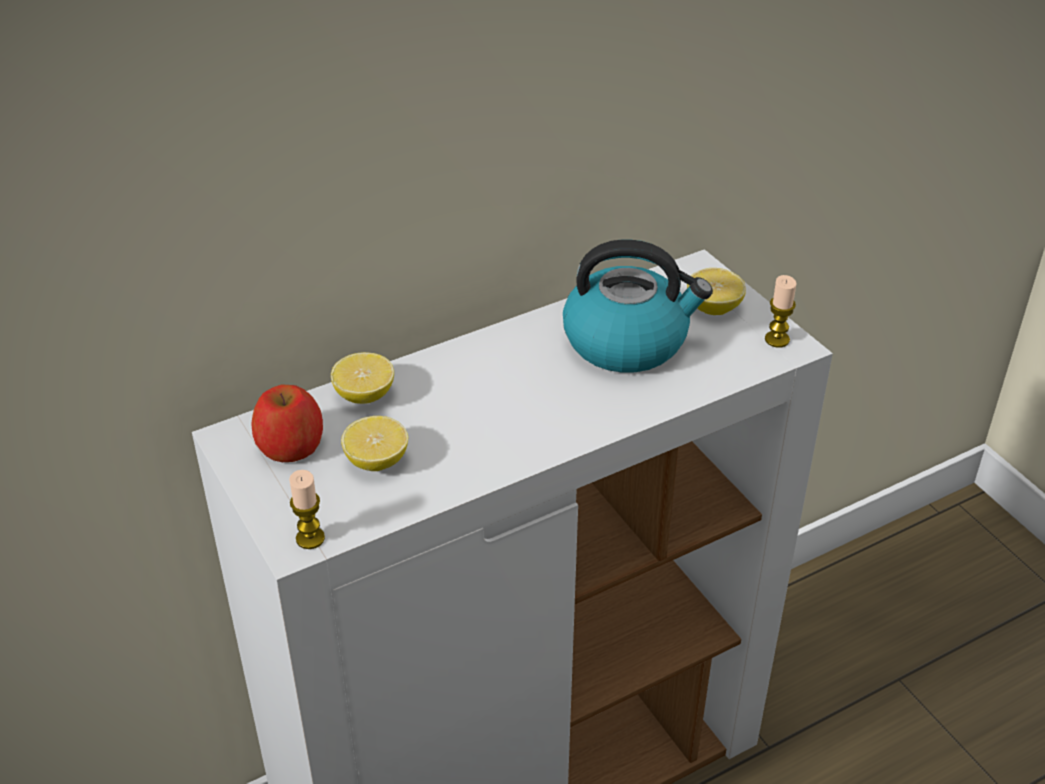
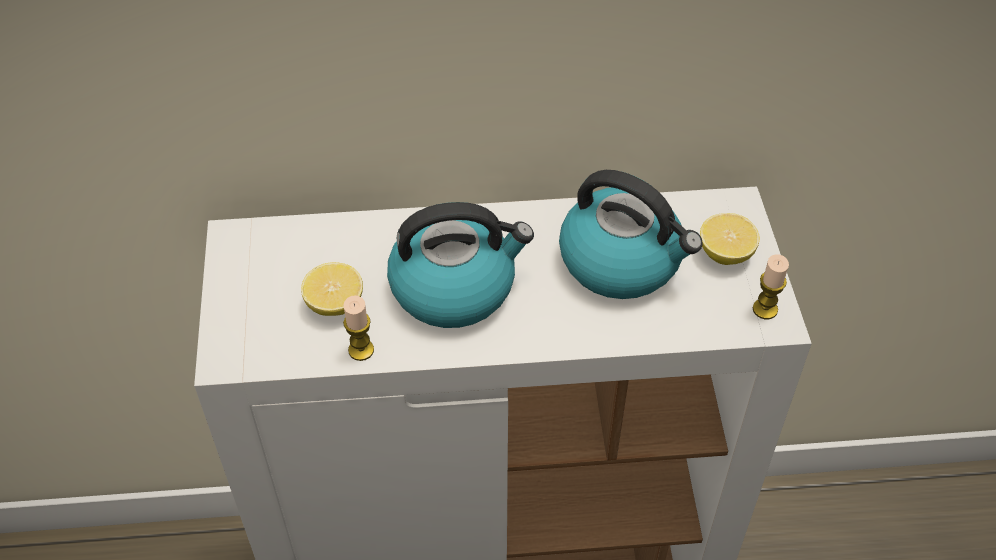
camera: 25 degrees right, 10 degrees up
apple [251,384,323,462] -> none
candle [289,470,325,549] -> candle moved to [343,295,374,361]
lemon [331,352,394,404] -> none
none -> kettle [387,202,534,328]

